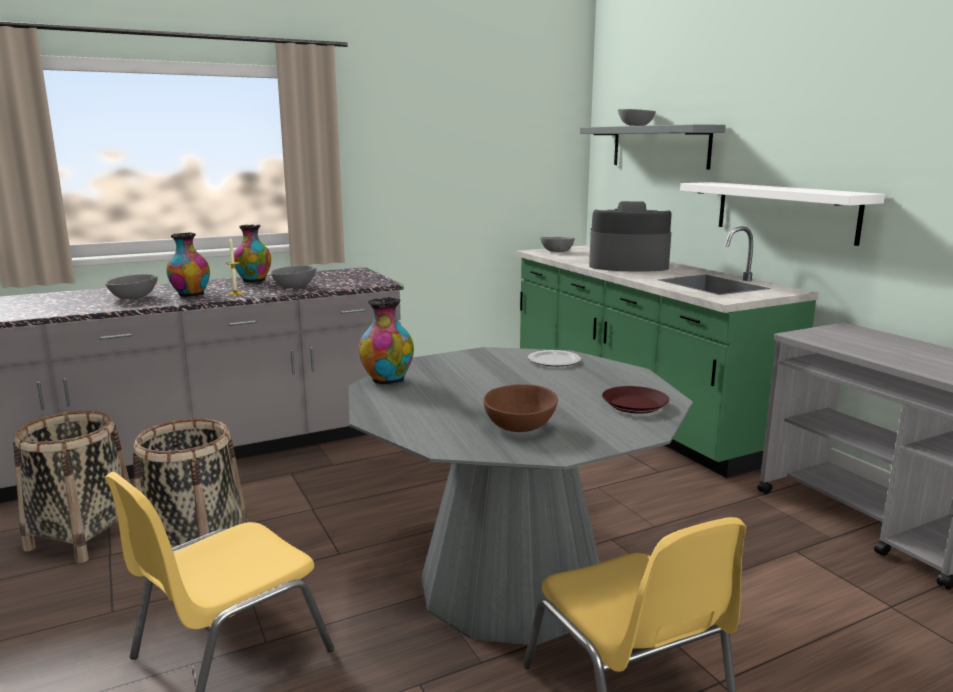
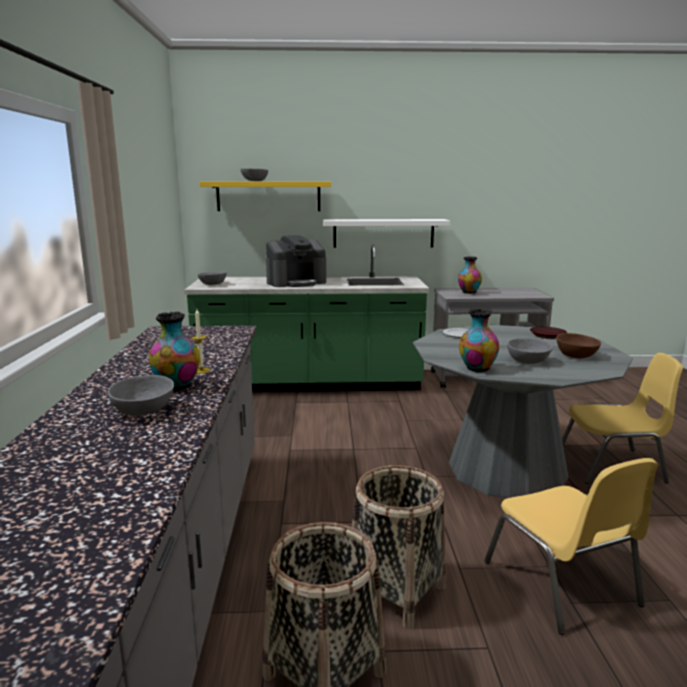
camera: 65 degrees left, 0 degrees up
vase [234,225,271,282] -> vase moved to [458,257,482,294]
grey bowl [271,265,316,288] -> grey bowl moved to [507,338,553,364]
grey shelf [580,124,726,170] -> yellow shelf [199,182,331,211]
coffee machine [589,201,672,272] -> coffee machine turned 150 degrees counterclockwise [266,235,326,287]

